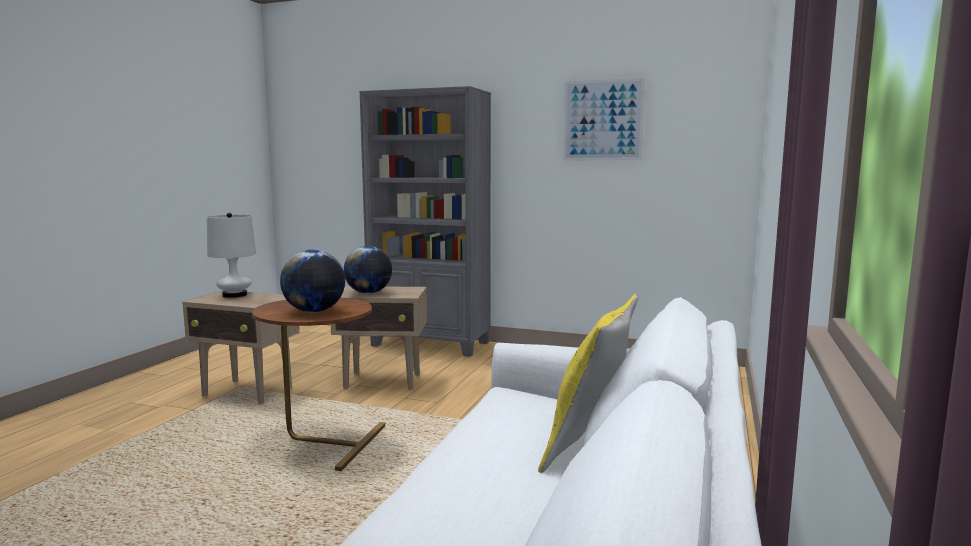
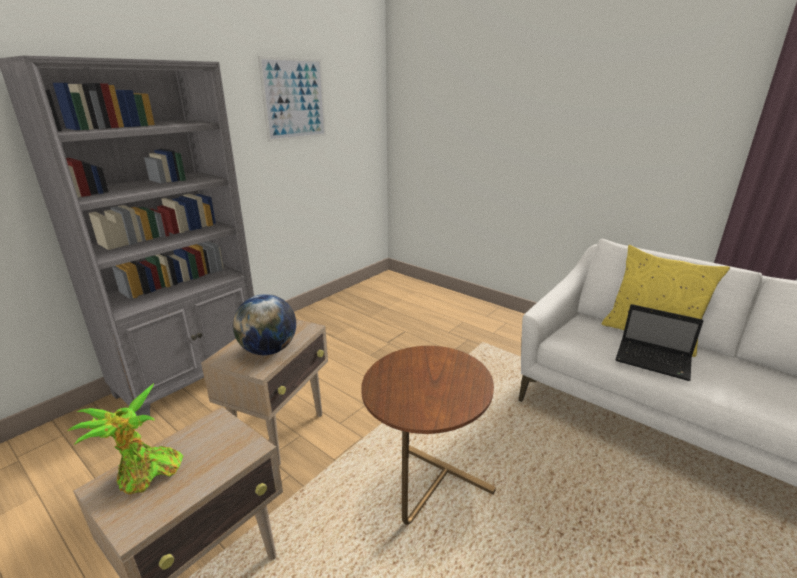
camera: 70 degrees left, 15 degrees up
white table lamp [207,213,256,298] -> potted plant [68,383,183,495]
globe [280,250,345,313] -> none
none -> laptop [615,304,704,381]

